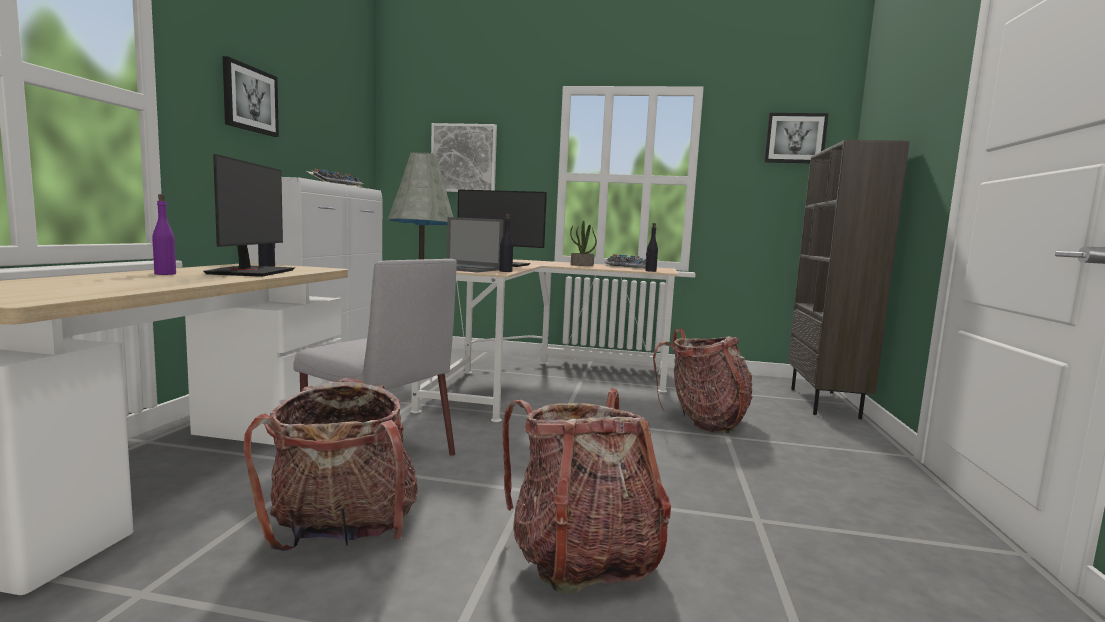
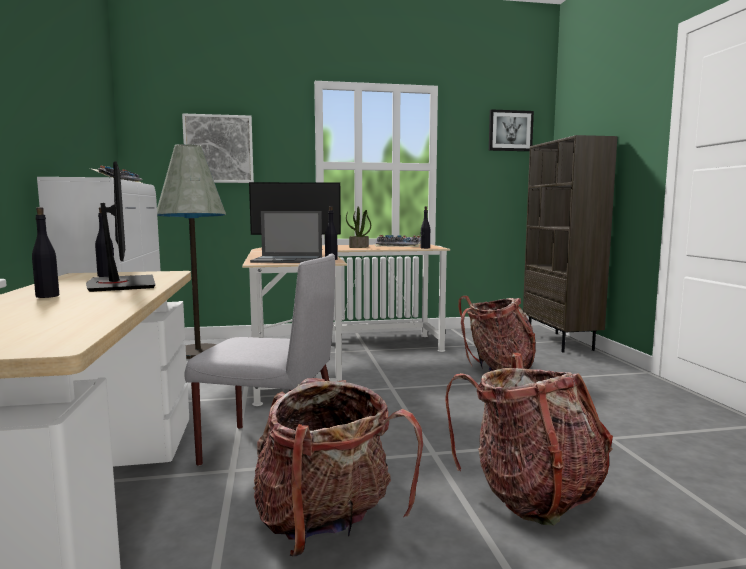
camera: 20 degrees left, 0 degrees up
purple bottle [152,194,176,275] -> black bottle [32,207,59,298]
picture [223,56,279,137] -> none

